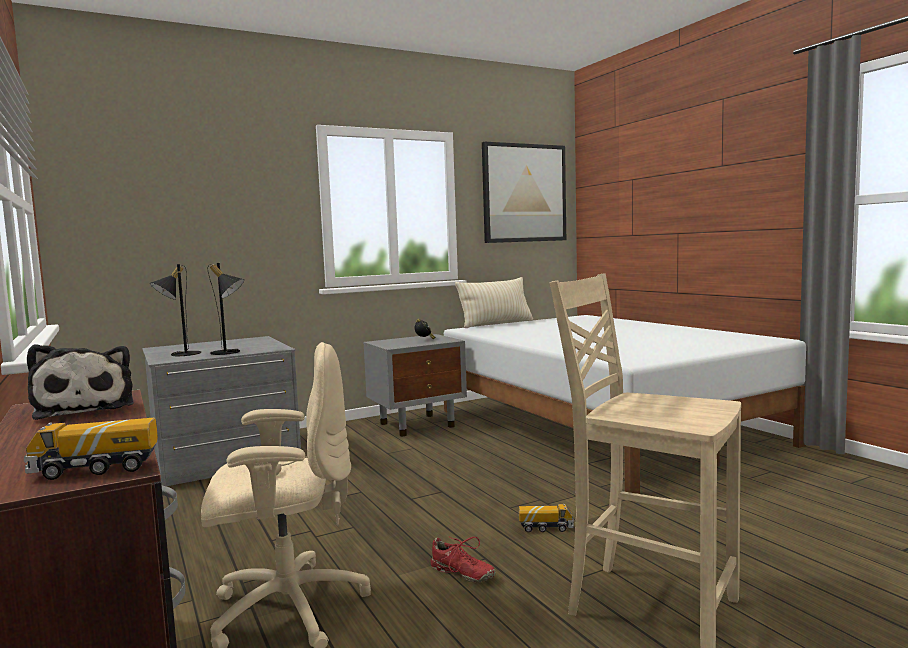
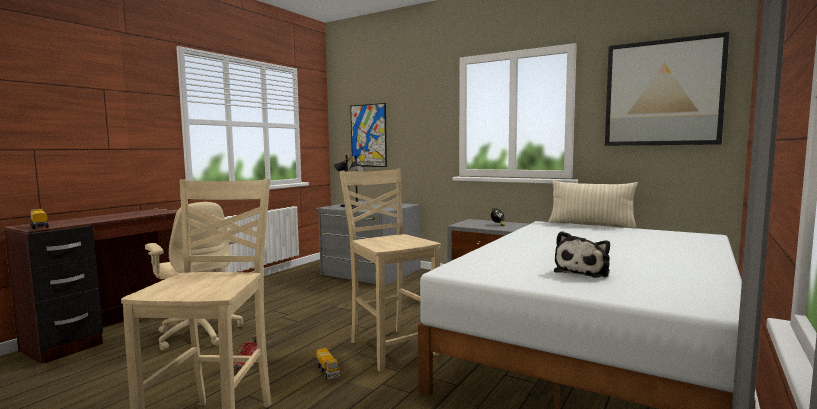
camera: 60 degrees right, 0 degrees up
plush toy [27,344,134,420] -> plush toy moved to [554,231,610,277]
none -> beige chair [339,169,441,372]
none -> picture [350,103,387,167]

